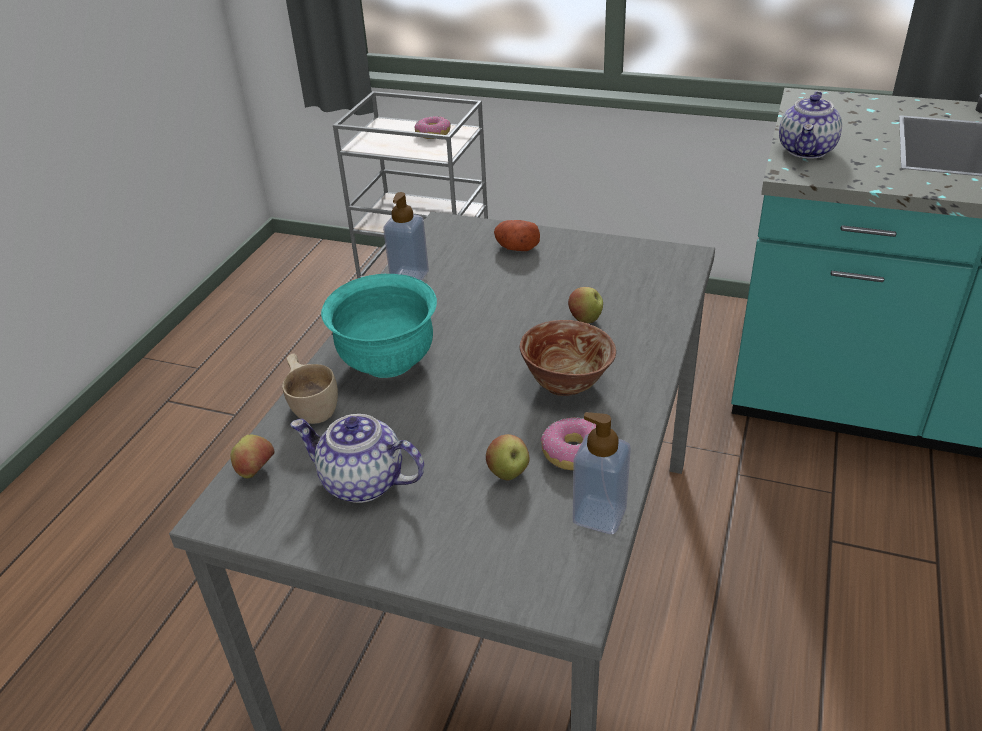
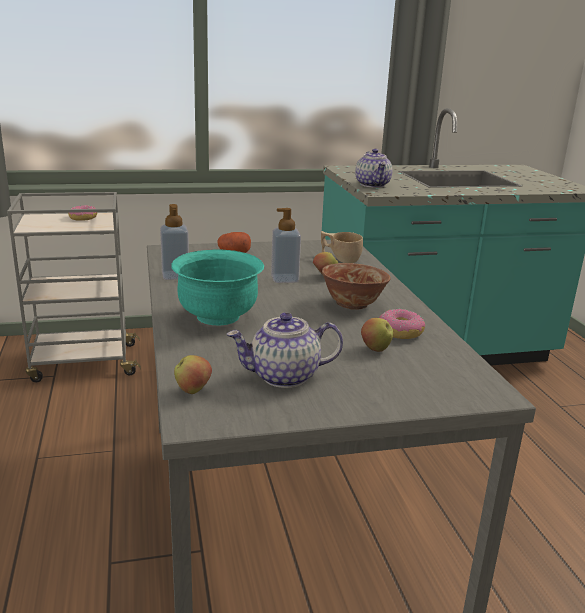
camera: 35 degrees left, 15 degrees down
beige cup [282,353,338,424] -> beige cup moved to [321,231,363,263]
soap dispenser [573,412,631,534] -> soap dispenser moved to [271,208,301,283]

